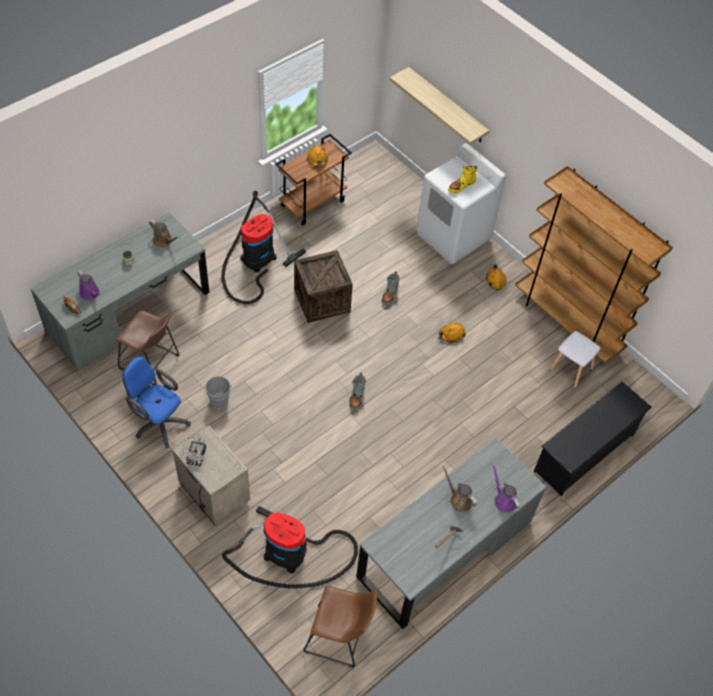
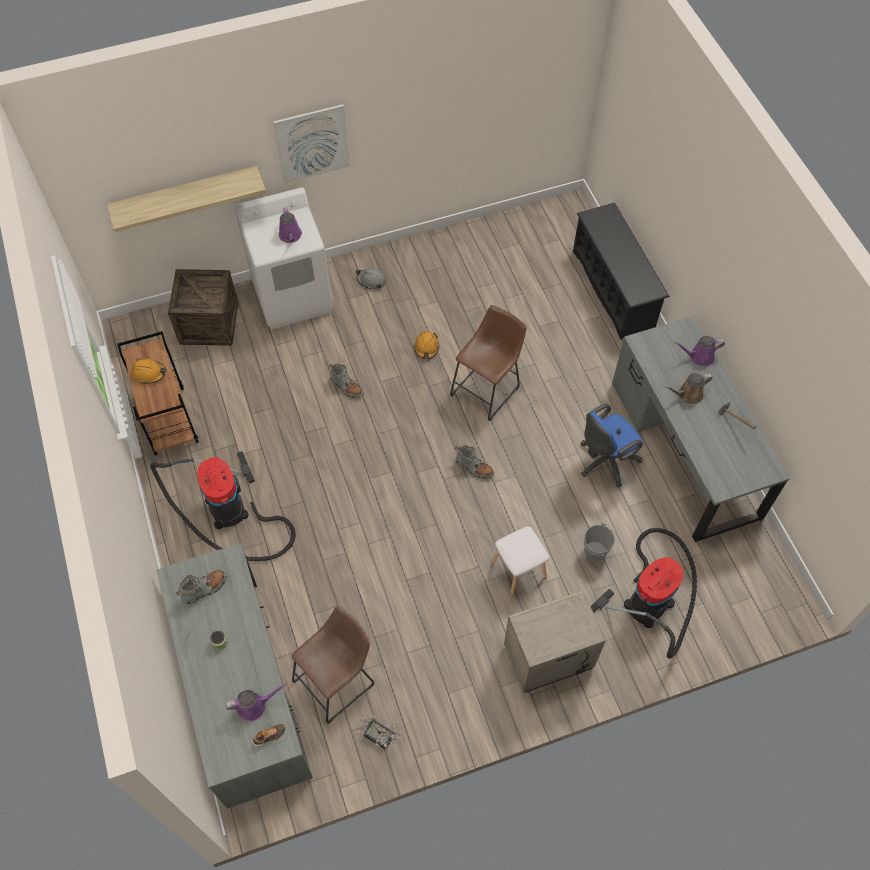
camera: 65 degrees left, 5 degrees up
blue office chair [123,356,191,448] -> blue office chair moved to [581,404,643,487]
brown watering can [149,220,180,247] -> grey boot [176,570,227,604]
potted plant [180,432,207,466] -> potted plant moved to [357,715,403,750]
grey bucket [204,376,231,408] -> grey bucket moved to [584,523,619,562]
crate [294,250,353,323] -> crate moved to [168,269,238,346]
brown stool [303,586,377,667] -> brown stool moved to [450,305,526,421]
yellow boot [448,166,478,194] -> purple watering can [279,207,302,243]
orange hard hat [486,264,507,290] -> grey hard hat [356,268,387,289]
brown bookcase [515,166,673,363] -> none
white stool [550,331,600,388] -> white stool moved to [492,526,550,596]
none -> picture [273,104,350,183]

